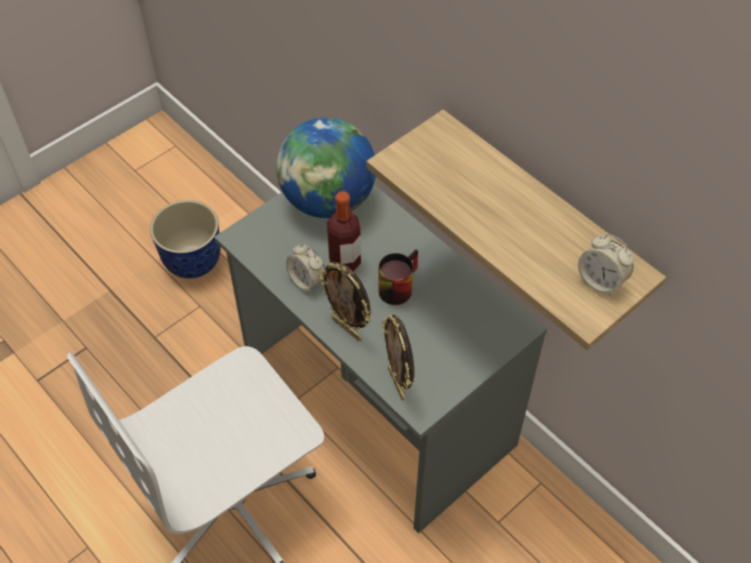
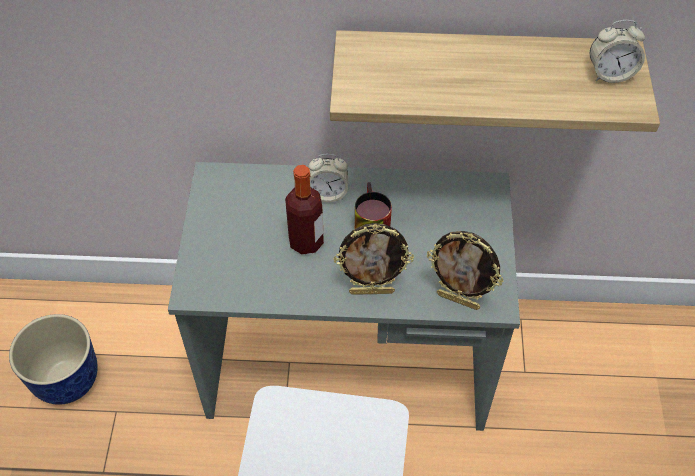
camera: 45 degrees left, 0 degrees up
globe [276,117,376,218] -> none
alarm clock [286,243,325,294] -> alarm clock moved to [309,154,348,202]

